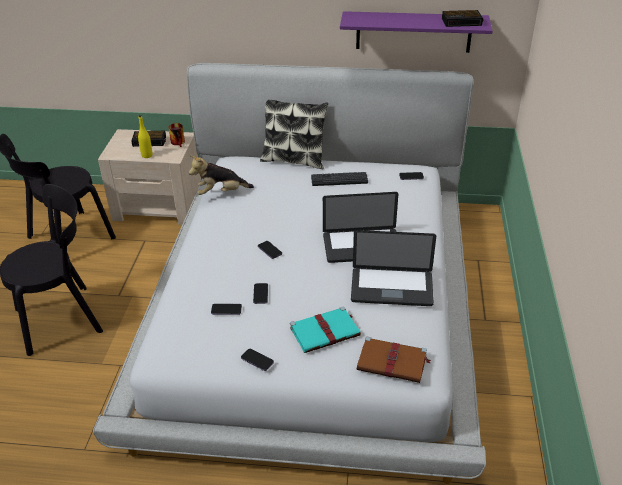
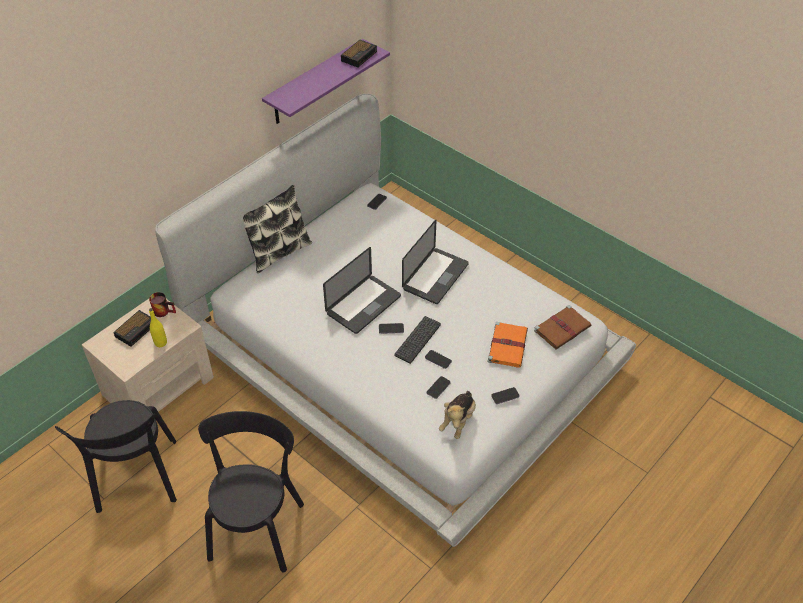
camera: 55 degrees left, 10 degrees up
plush toy [189,155,254,195] -> plush toy moved to [439,391,476,439]
turquoise book [290,306,361,353] -> orange book [488,322,528,368]
keyboard [311,172,368,186] -> keyboard moved to [394,316,441,364]
laptop [351,230,436,306] -> laptop moved to [323,247,401,334]

